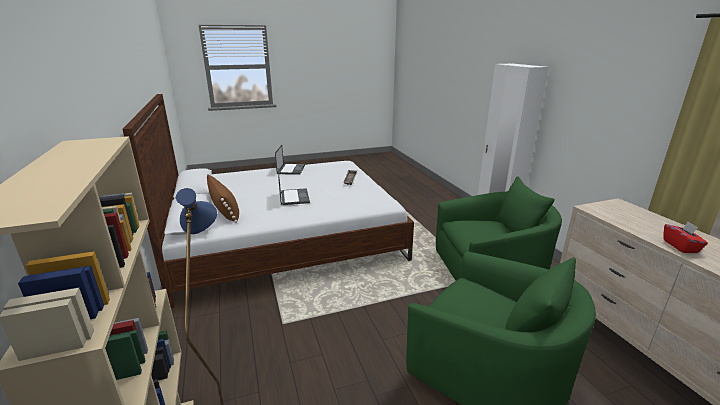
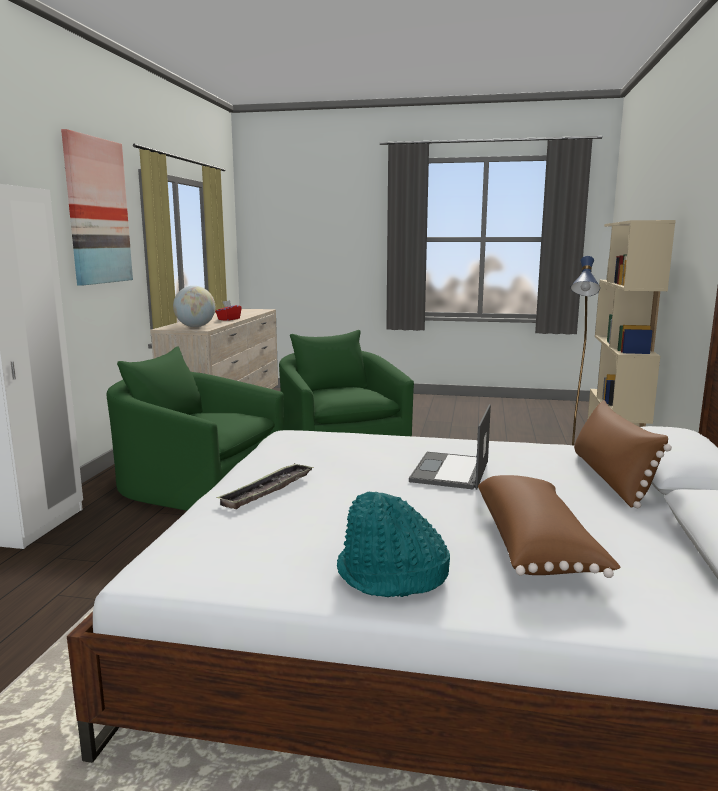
camera: 150 degrees left, 10 degrees down
laptop [275,145,305,175] -> turquoise hat [337,491,450,597]
none -> picture [61,129,133,286]
none -> globe [173,286,215,327]
none -> brown pillow [478,475,620,578]

